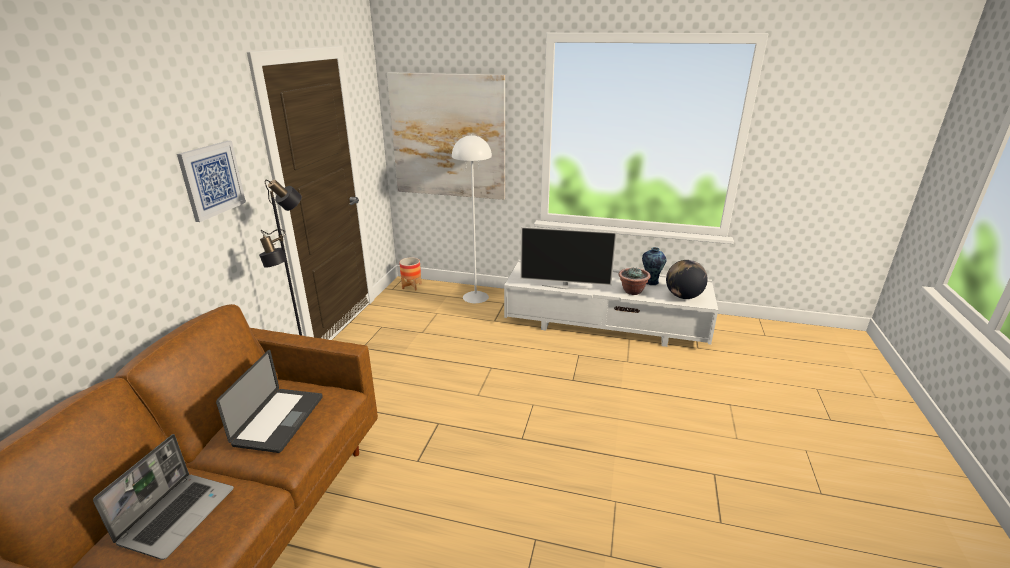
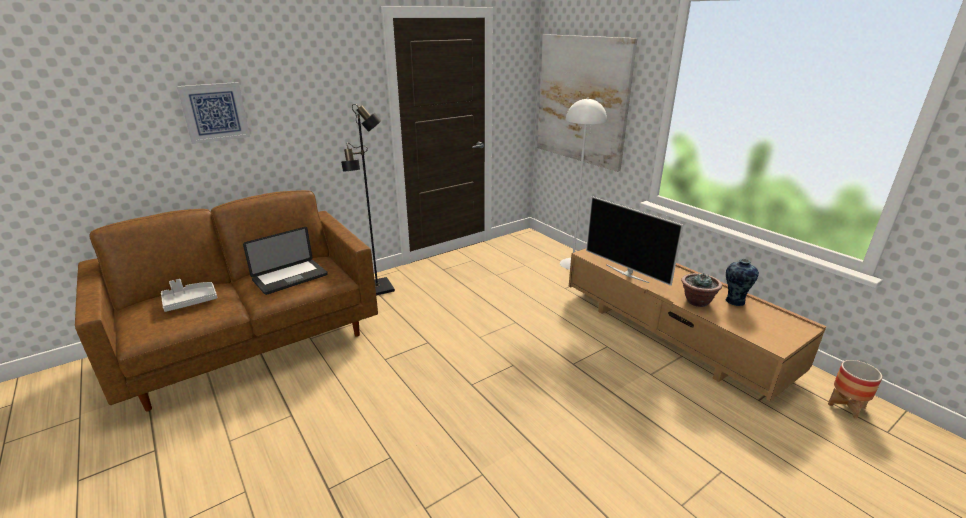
camera: 40 degrees right, 0 degrees up
laptop [93,434,234,560] -> grey tray [161,279,217,312]
picture [177,141,246,222] -> picture moved to [177,82,250,144]
planter [400,257,422,291] -> planter moved to [828,360,882,419]
white tv stand [504,260,718,347] -> brown tv stand [569,248,826,401]
globe [666,260,708,299] -> none

